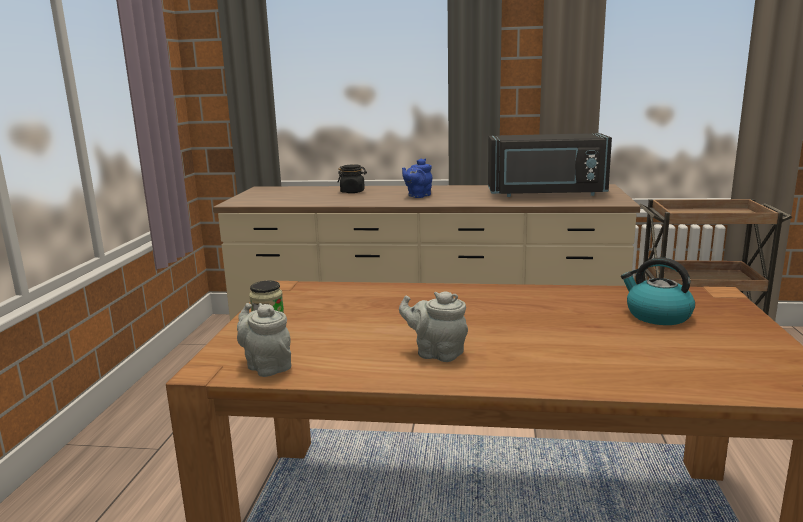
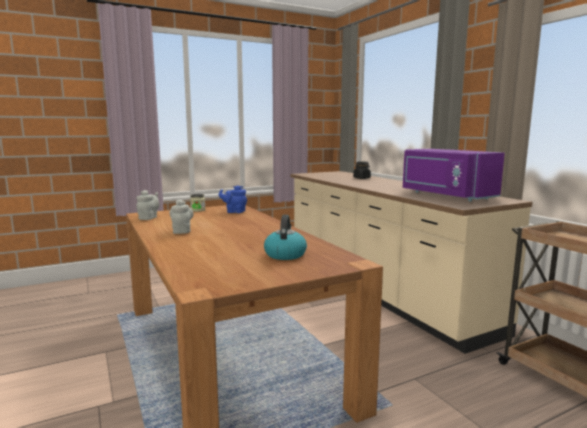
camera: 55 degrees right, 5 degrees down
blue teapot [402,158,432,198] -> blue teapot moved to [219,185,247,213]
black microwave [488,133,612,197] -> purple microwave [403,149,505,202]

